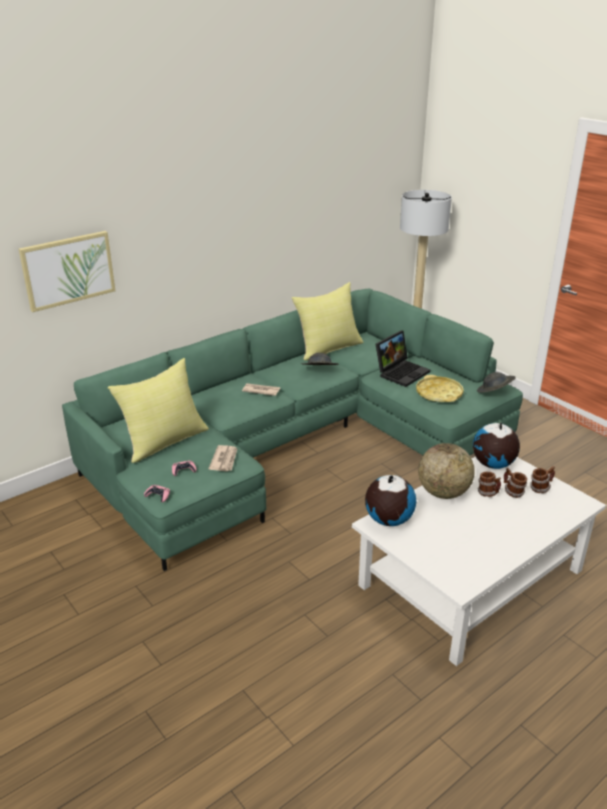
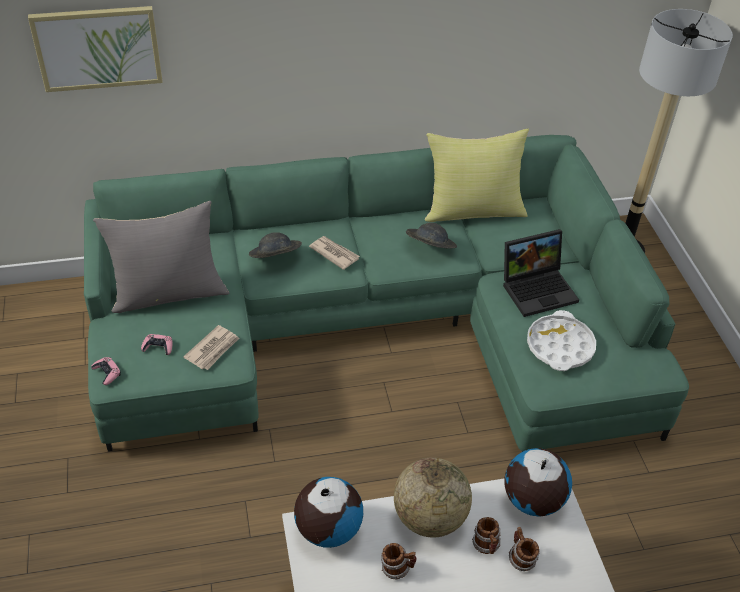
camera: 25 degrees right, 15 degrees up
yellow pillow [108,358,209,463] -> grey pillow [93,201,229,313]
yellow tray [416,375,464,402] -> white tray [527,310,596,371]
grey hat [477,372,516,393] -> grey hat moved to [249,232,302,258]
mug [530,466,555,493] -> mug moved to [381,543,417,579]

